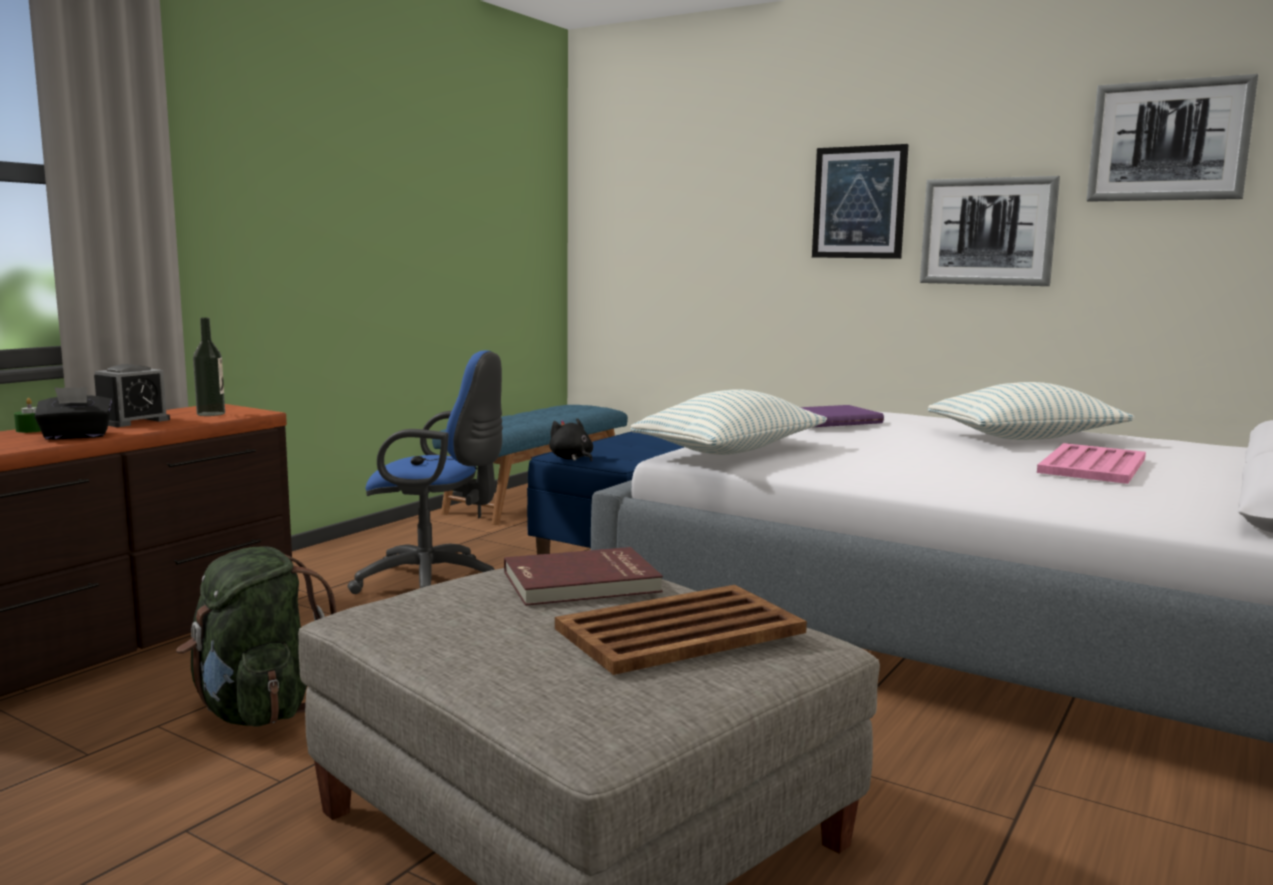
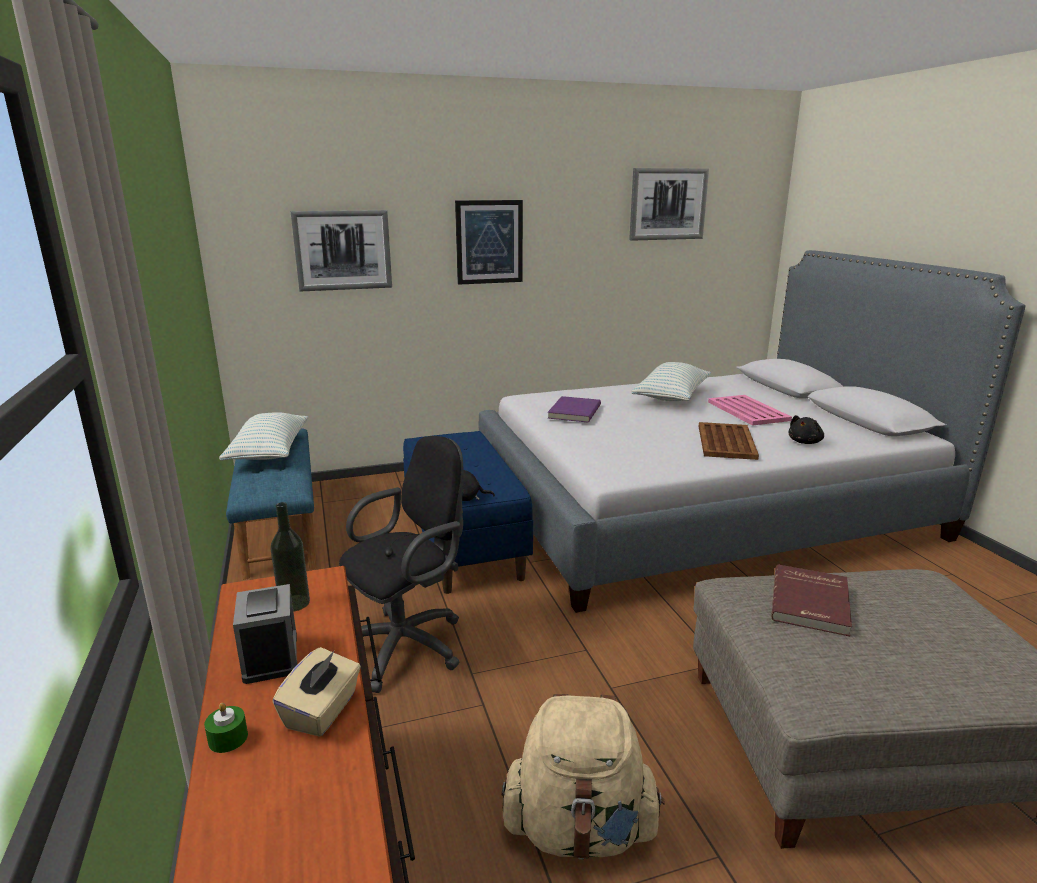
camera: 50 degrees left, 10 degrees up
black tissue box [34,387,112,440] -> beige tissue box [272,647,361,737]
green backpack [176,546,337,727] -> beige backpack [501,694,665,860]
blue office chair [347,350,503,594] -> black office chair [339,436,464,693]
brown tray [555,585,807,675] -> brown tray moved to [699,422,759,460]
pillow [631,389,827,455] -> pillow moved to [219,412,308,461]
picture [920,176,1060,286] -> picture moved to [291,210,392,291]
none -> black plush toy [788,415,824,444]

